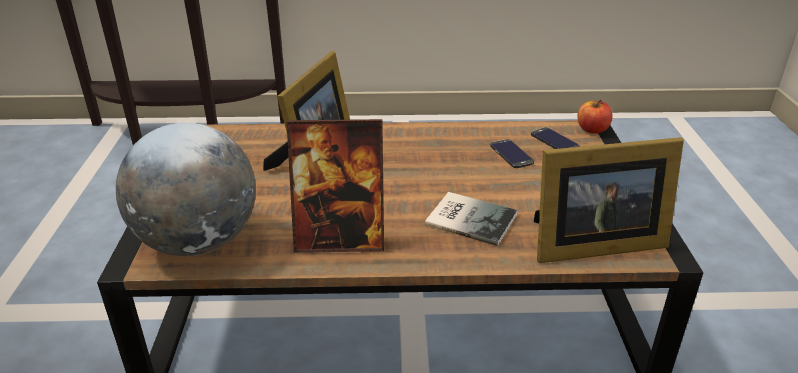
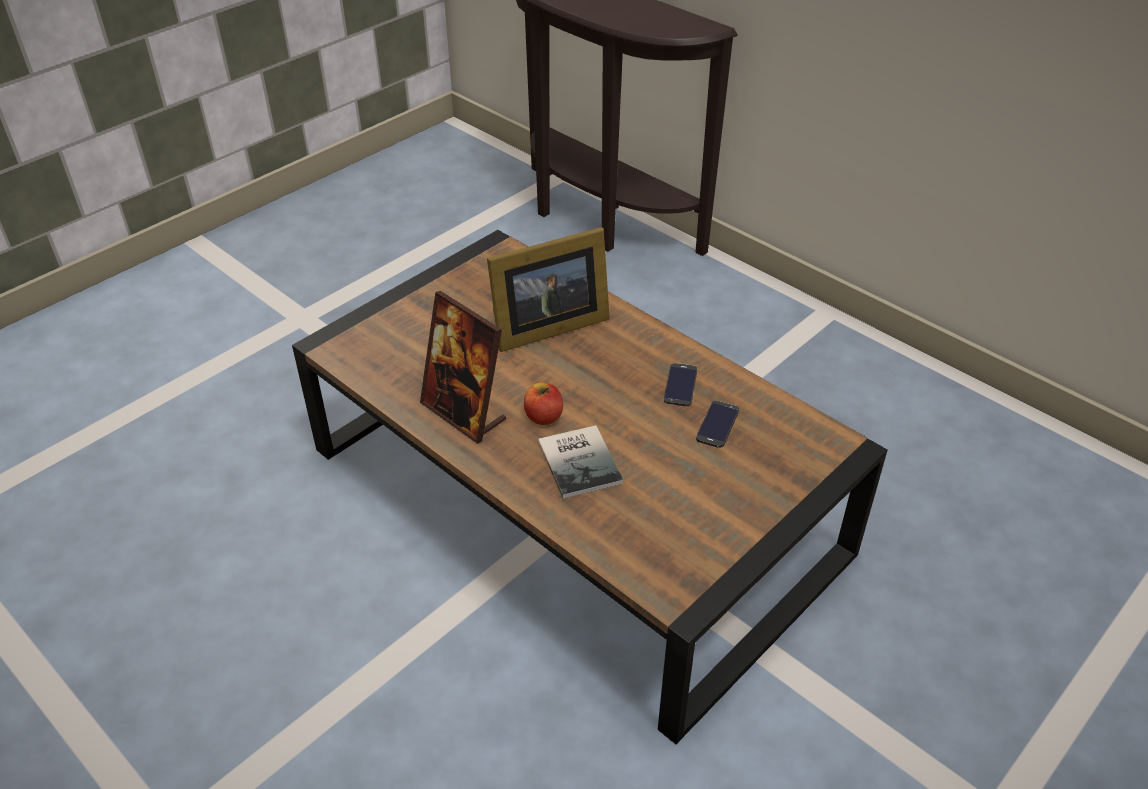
camera: 45 degrees right, 10 degrees up
globe [116,123,256,256] -> none
phone [531,127,580,149] -> phone moved to [664,363,697,406]
picture frame [534,137,684,263] -> none
apple [577,100,613,133] -> apple moved to [524,382,563,425]

